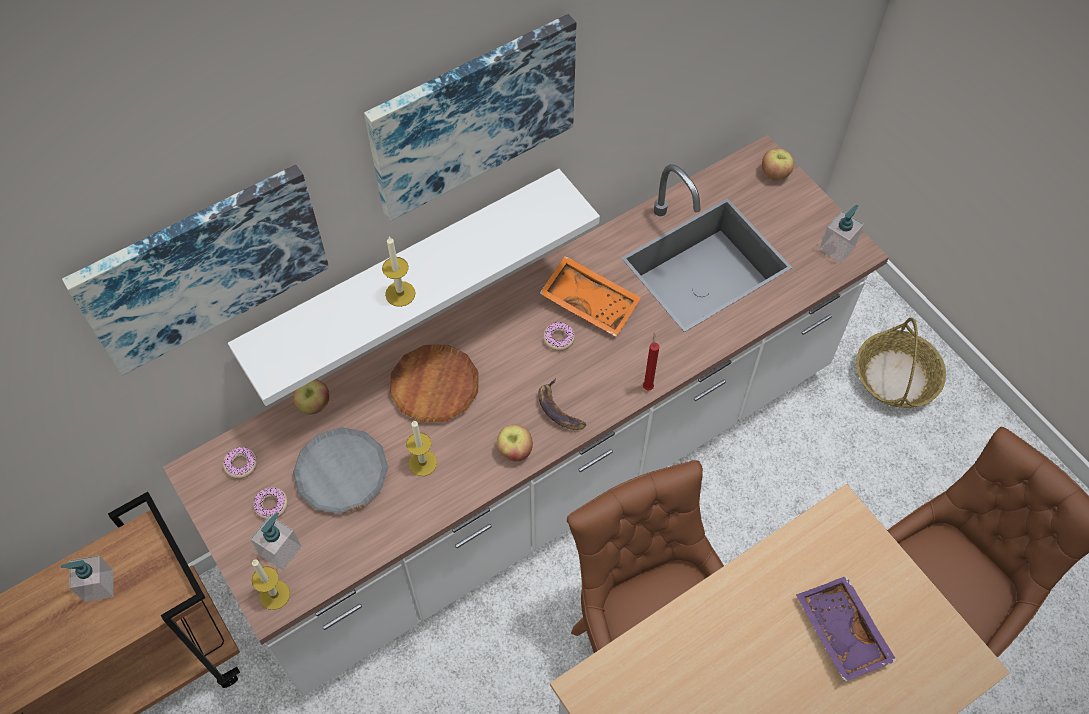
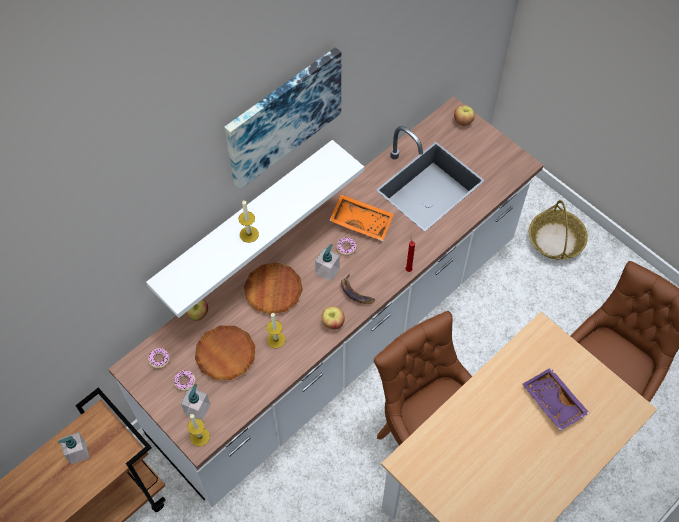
camera: 10 degrees left, 0 degrees up
picture [62,165,329,375] -> none
grey plate [293,427,388,514] -> brown plate [195,326,255,380]
soap dispenser [820,205,864,263] -> soap dispenser moved to [315,244,340,282]

